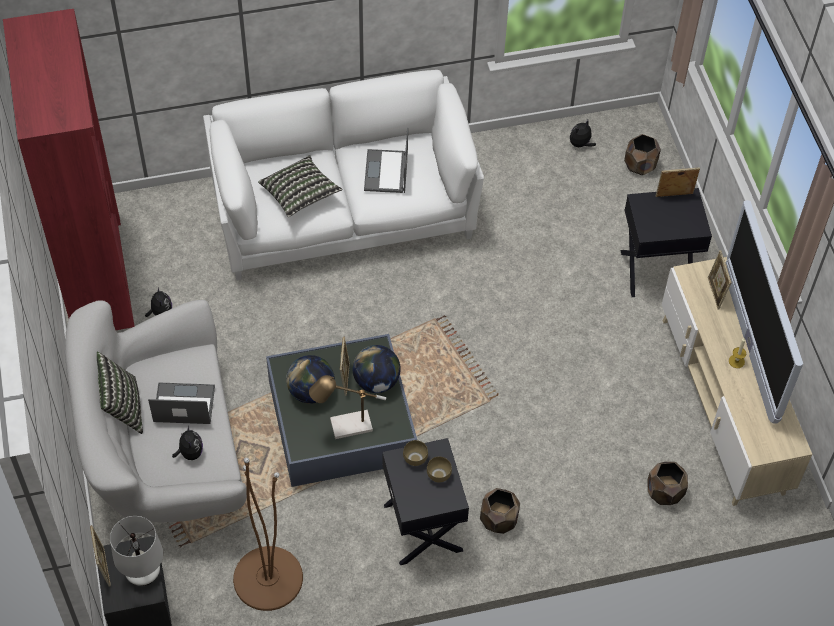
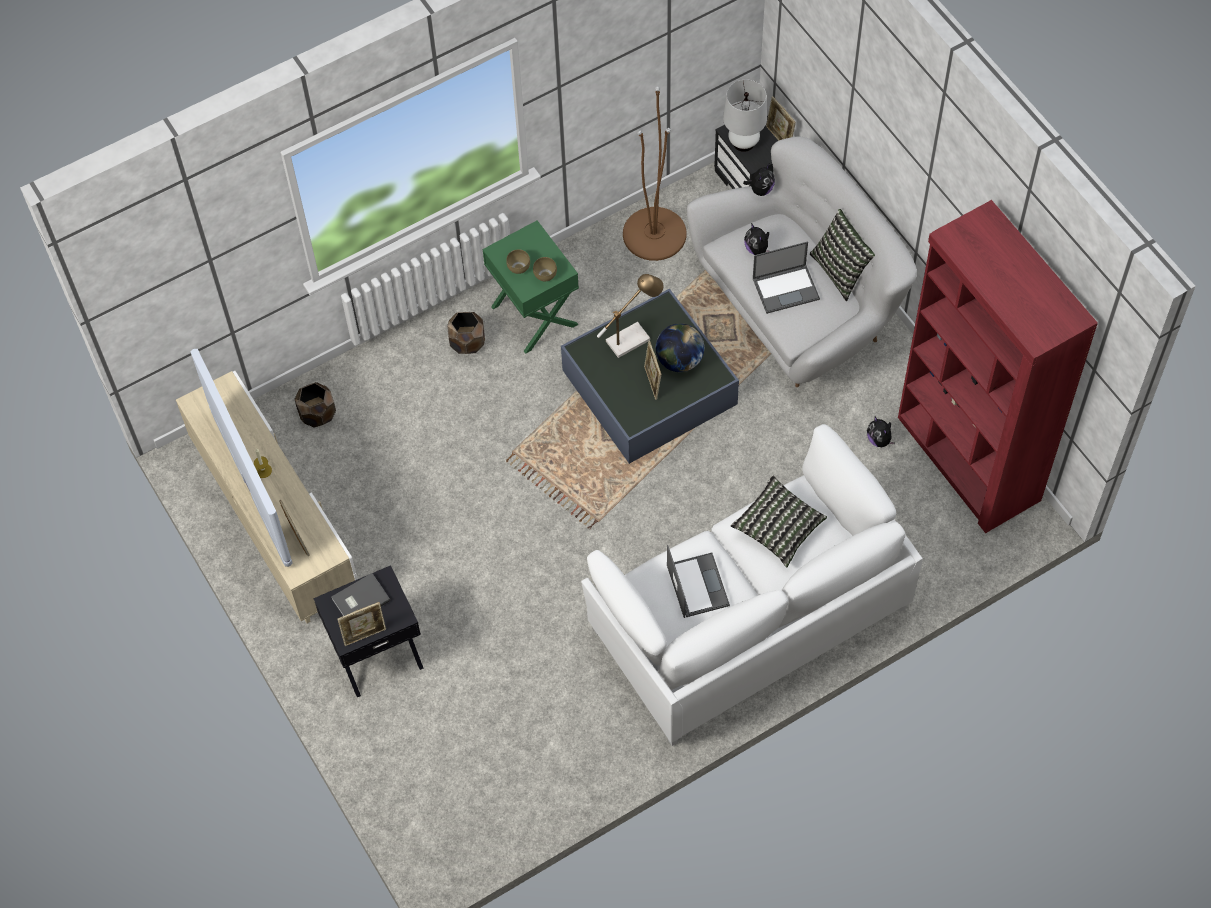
camera: 165 degrees right, 5 degrees up
globe [352,345,401,393] -> none
black side table [382,438,469,565] -> green side table [483,220,579,354]
plush toy [570,120,596,147] -> plush toy moved to [743,164,775,196]
brown planter [624,134,661,175] -> none
none -> grey book [332,573,390,616]

